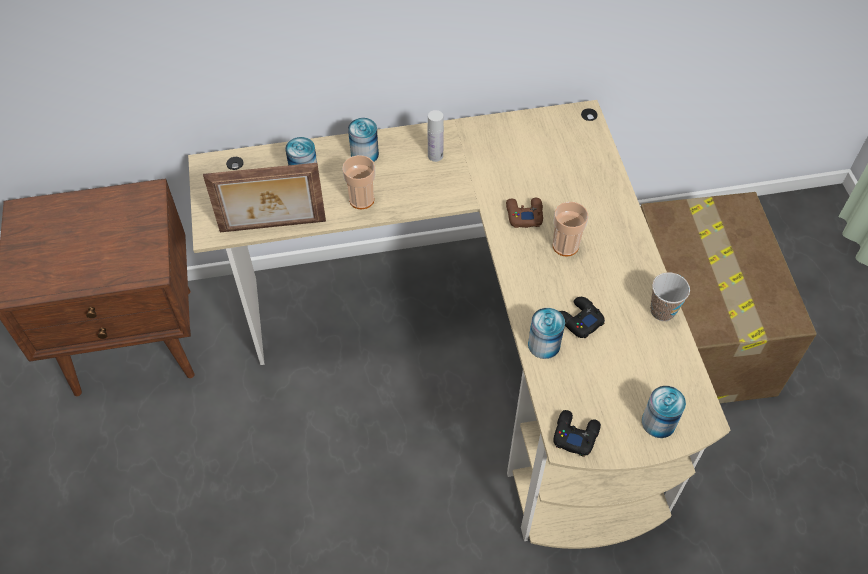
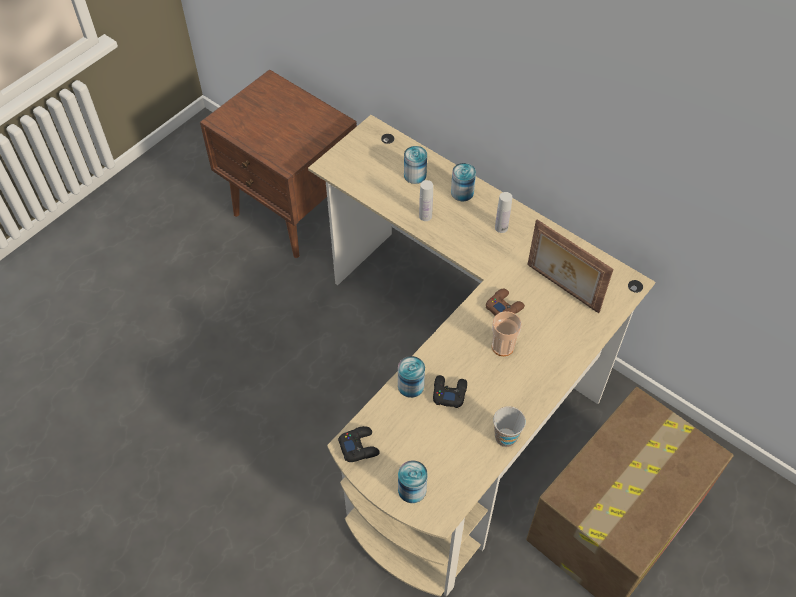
camera: 50 degrees right, 0 degrees up
picture frame [203,163,326,232] -> picture frame moved to [527,219,613,313]
cup [342,155,375,209] -> white bottle [419,180,433,221]

